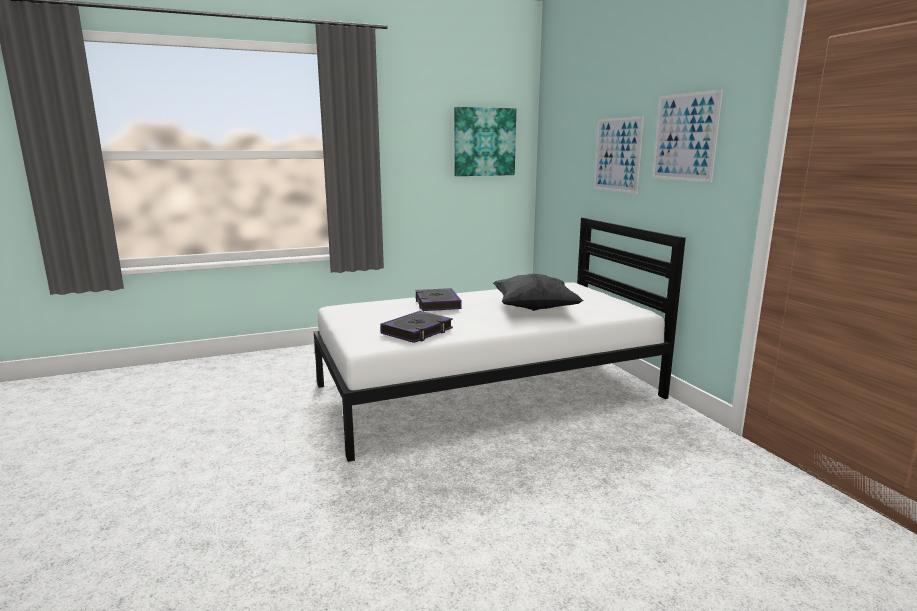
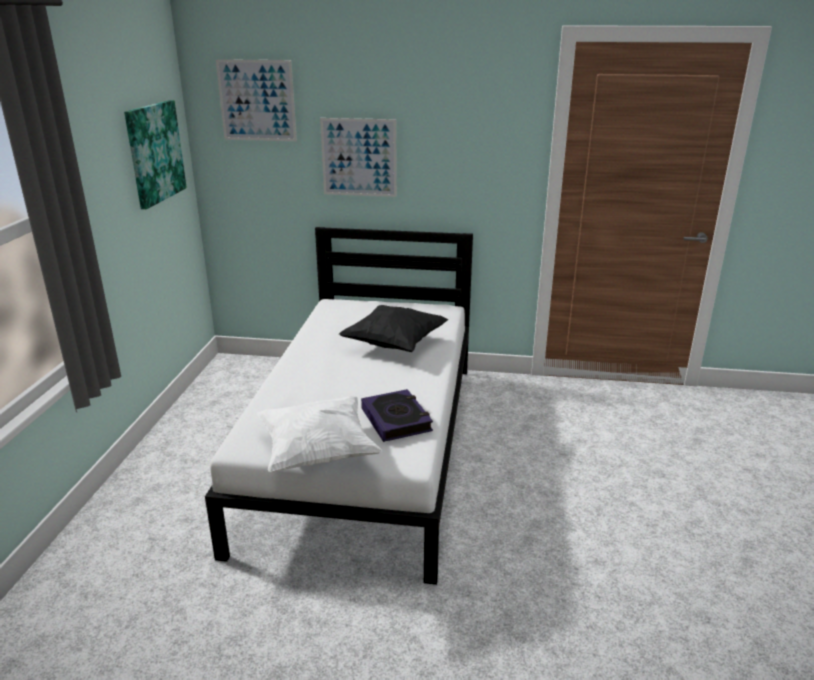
camera: 60 degrees left, 10 degrees up
book [415,288,461,311] -> none
picture [652,89,723,182] -> picture moved to [216,59,297,141]
none -> white pillow [257,396,382,472]

